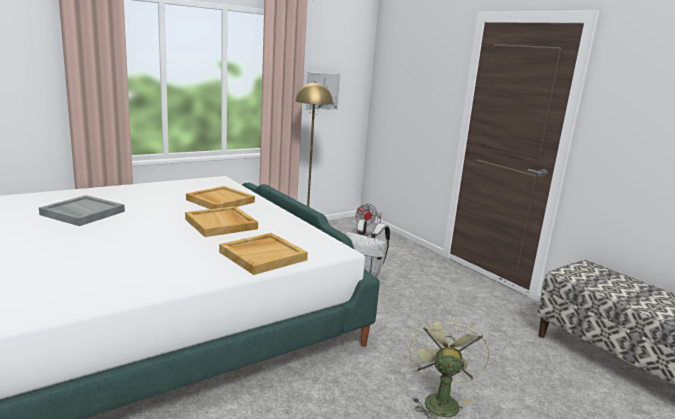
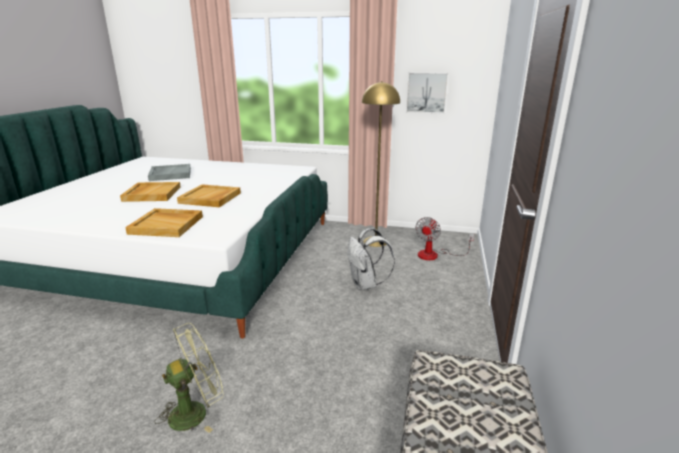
camera: 50 degrees right, 5 degrees up
beige tray [186,186,255,209] -> beige tray moved to [120,182,181,202]

